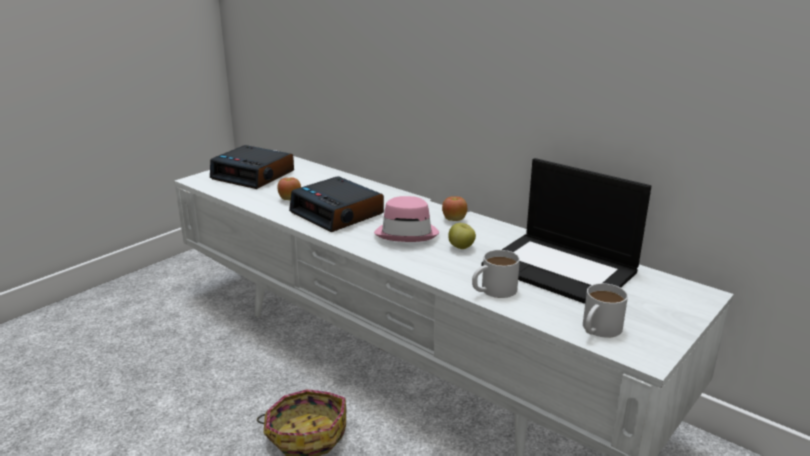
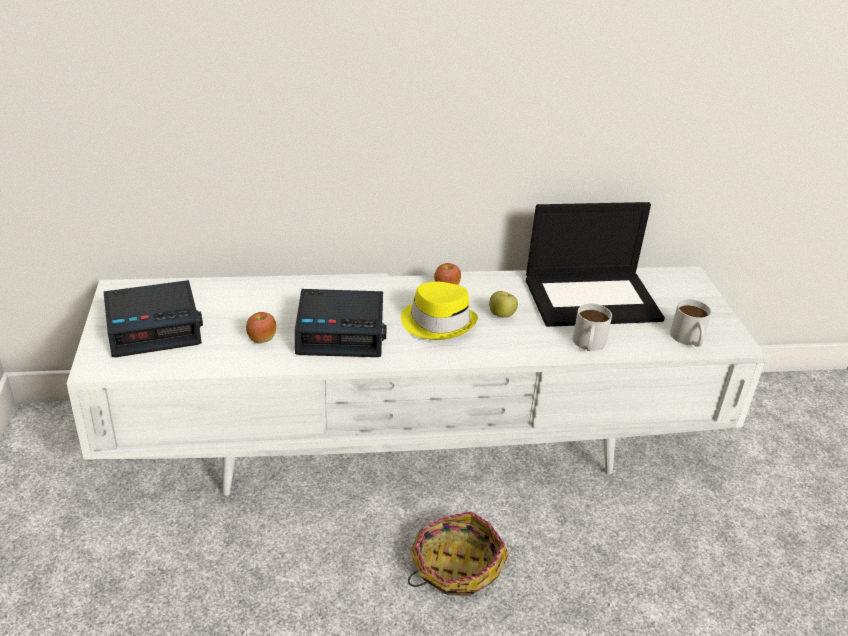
camera: 50 degrees left, 10 degrees up
pink hat [374,196,439,242] -> yellow hat [401,282,478,340]

